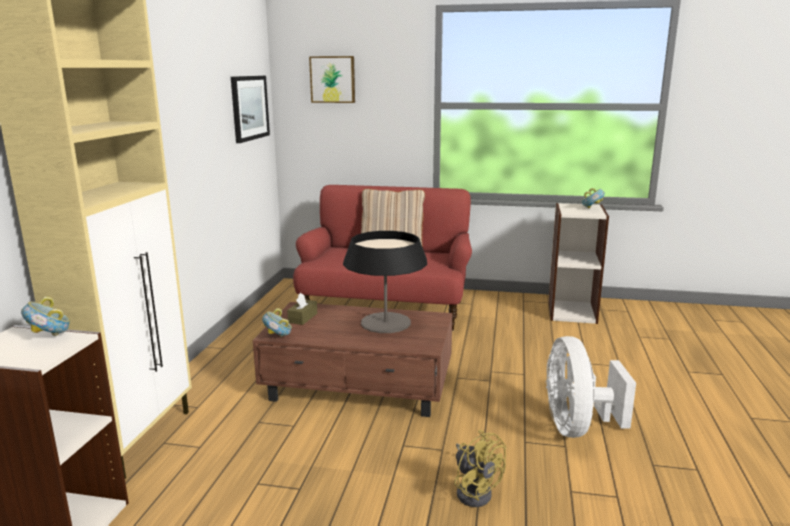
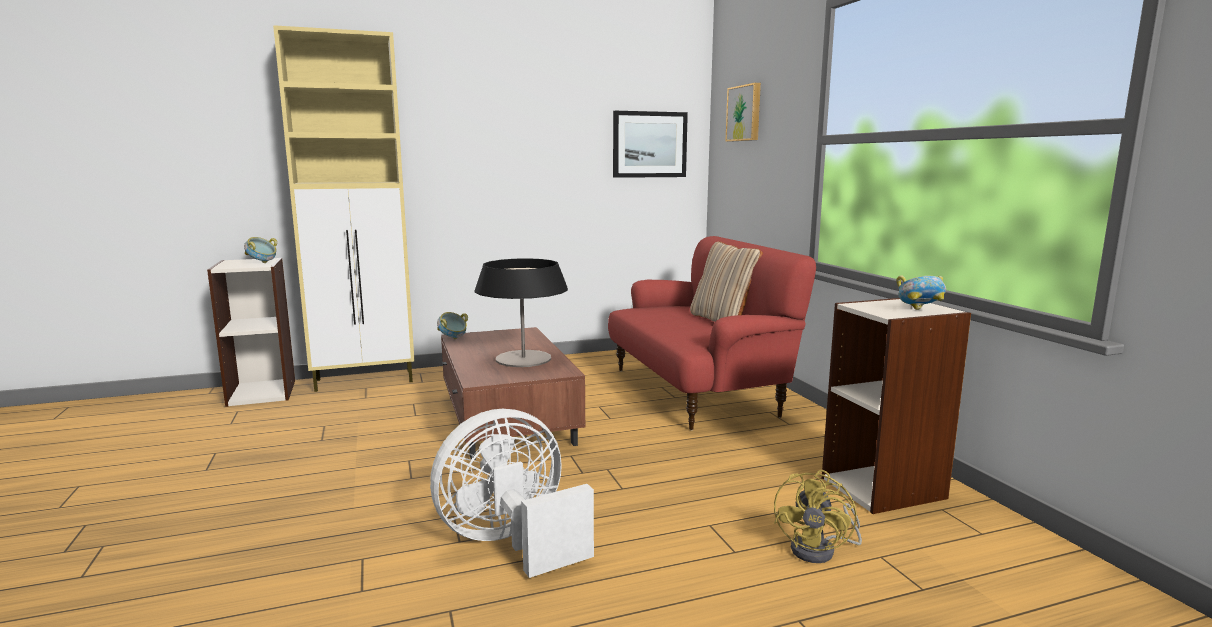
camera: 60 degrees right, 5 degrees down
brown tissue box [287,293,317,325] -> none
yellow fan [454,430,507,507] -> yellow fan moved to [774,470,862,563]

